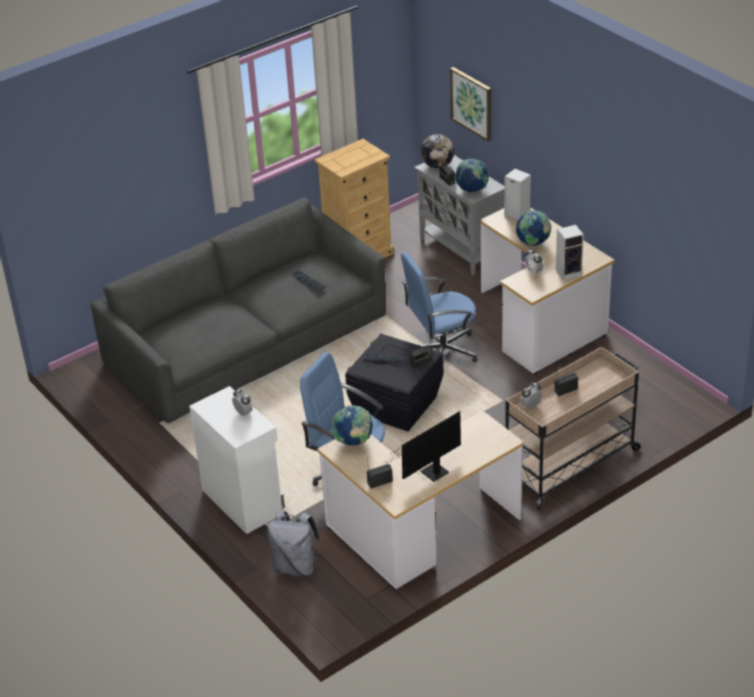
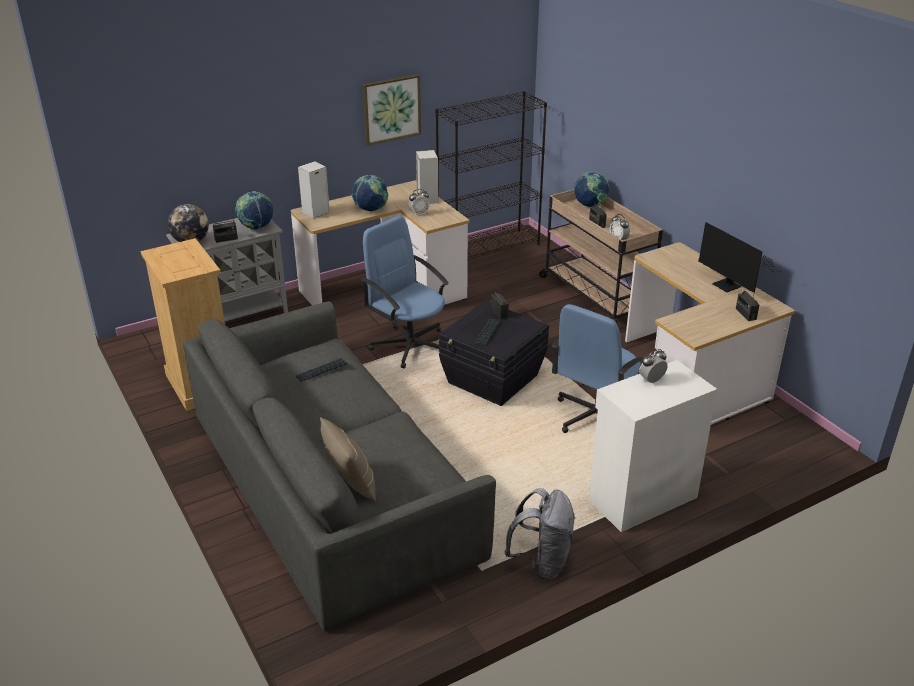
camera: 85 degrees left, 5 degrees down
grey backpack [267,511,320,576] -> grey backpack moved to [505,488,576,580]
globe [332,405,373,445] -> globe moved to [574,172,609,207]
blue office chair [401,252,477,362] -> blue office chair turned 150 degrees clockwise [361,216,449,368]
picture [450,67,491,141] -> picture moved to [362,74,421,146]
none -> beige pillow [320,417,376,502]
none -> black bookcase [435,91,547,260]

